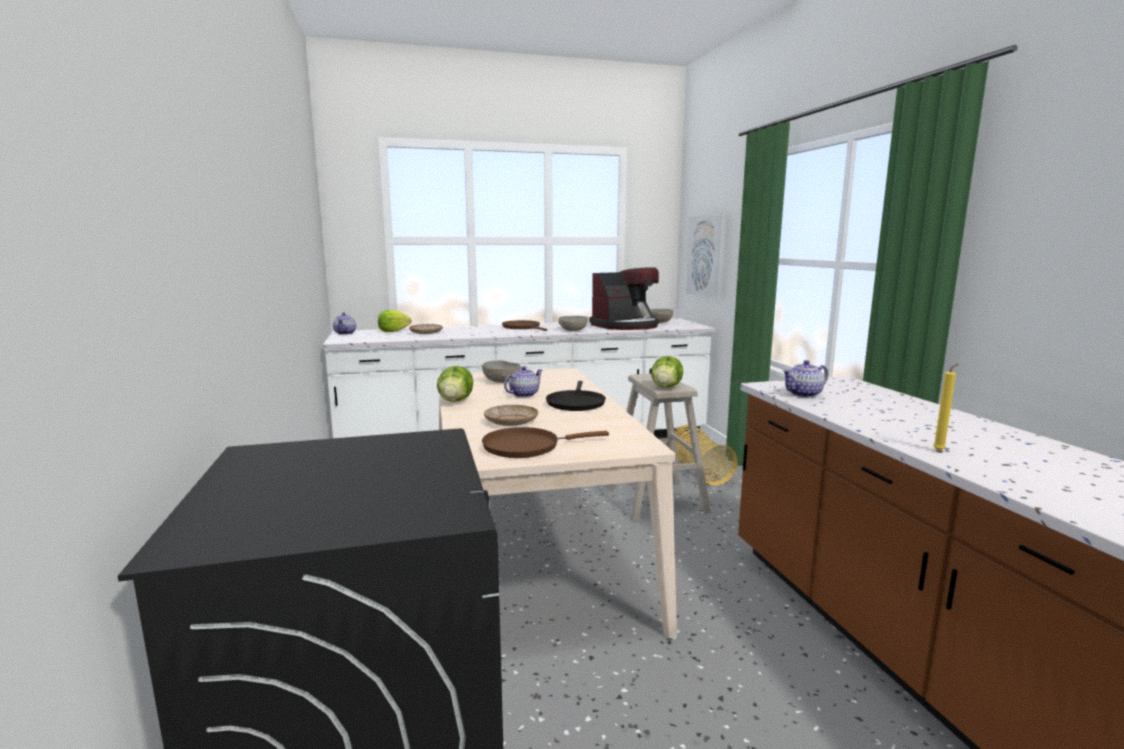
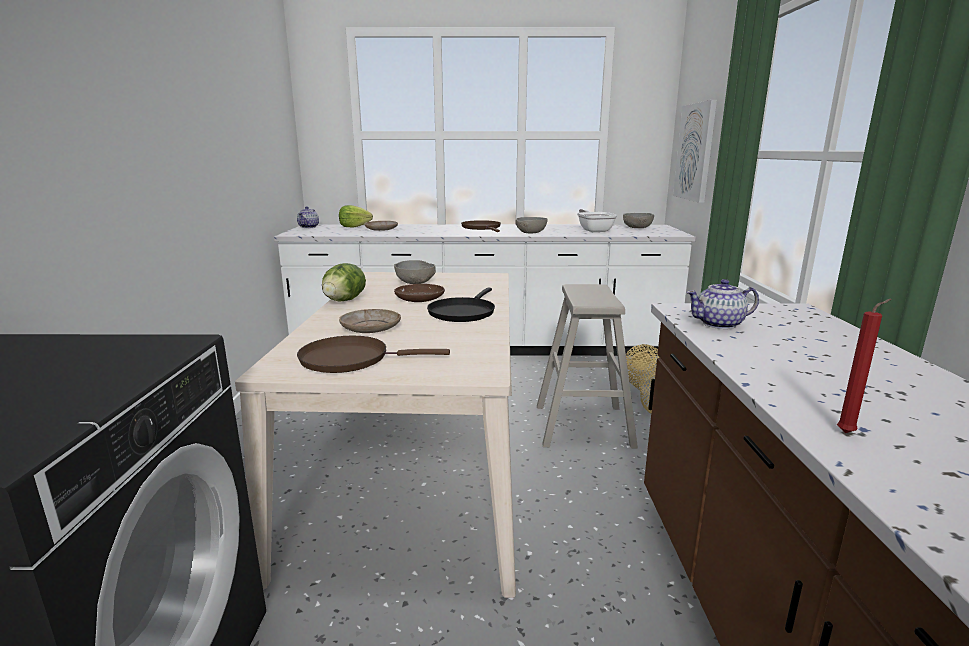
camera: 15 degrees right, 5 degrees up
teapot [504,366,543,397] -> brown plate [394,284,445,302]
coffee machine [589,267,659,330] -> frying pan [577,209,617,232]
lettuce [651,356,683,388] -> none
yellow candle [933,363,959,451] -> red candle [837,299,891,433]

